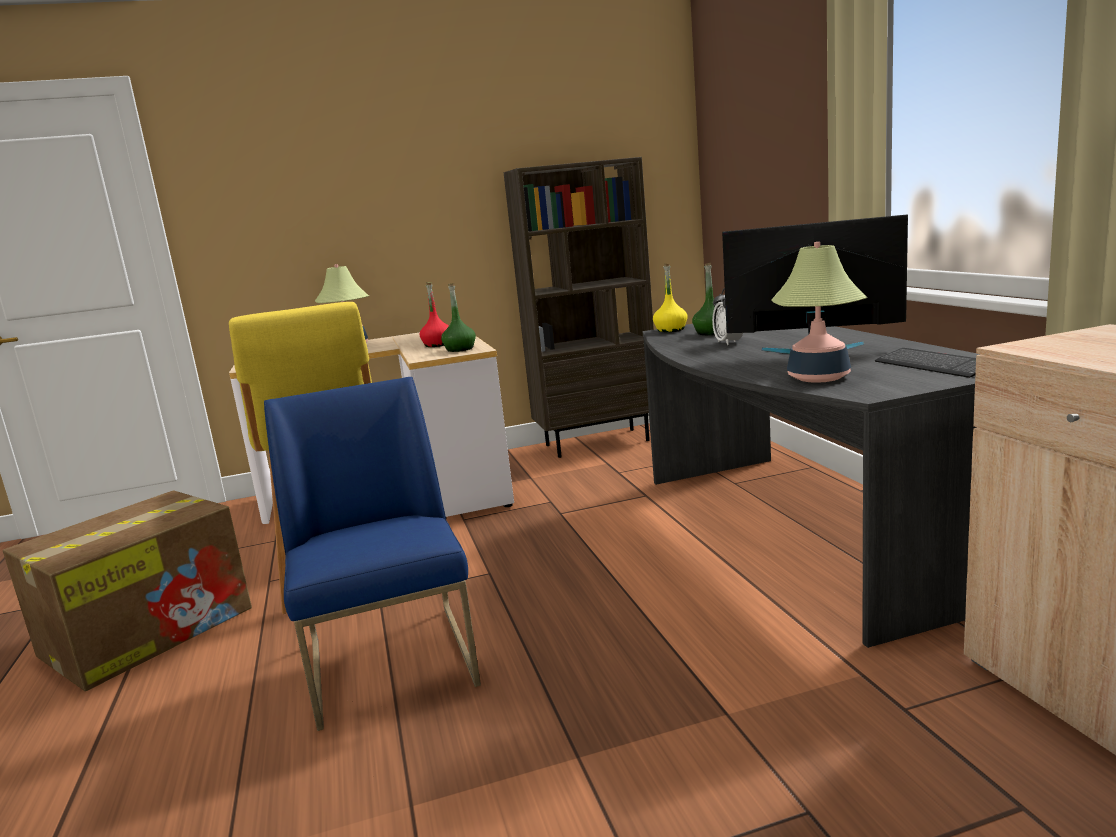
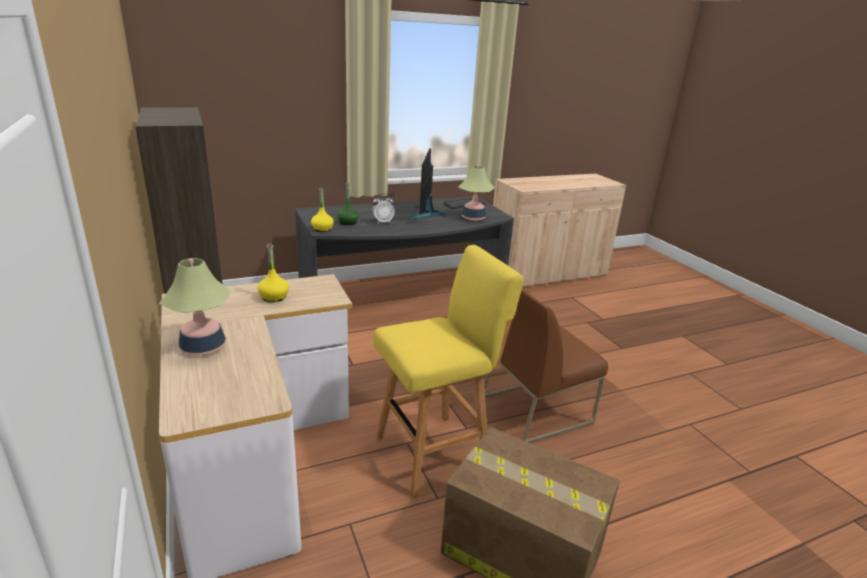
camera: 100 degrees left, 10 degrees up
blue chair [264,377,481,731] -> brown chair [484,288,608,443]
red bottle [420,283,449,347] -> yellow bottle [257,244,289,302]
green bottle [441,284,476,352] -> none

